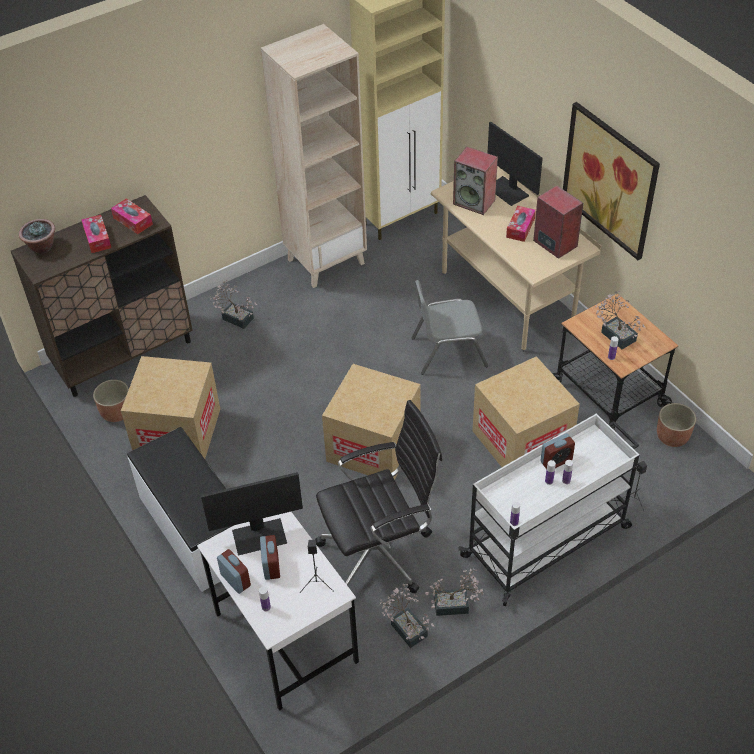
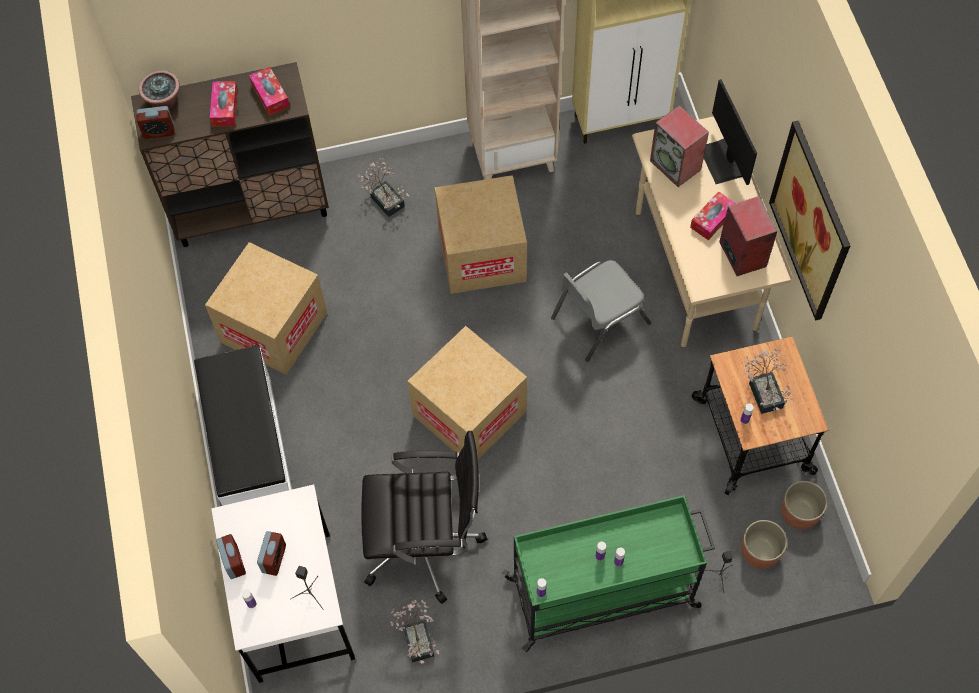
camera: 20 degrees right, 15 degrees up
planter [93,380,129,422] -> planter moved to [741,520,787,569]
monitor [201,472,303,556] -> none
grey chair [411,280,488,375] -> grey chair turned 45 degrees counterclockwise [551,260,651,362]
potted plant [425,568,483,616] -> none
white cart [458,413,639,606] -> green cart [502,495,715,652]
cardboard box [473,356,580,467] -> cardboard box moved to [435,175,527,294]
alarm clock [540,433,575,469] -> alarm clock moved to [136,106,174,139]

